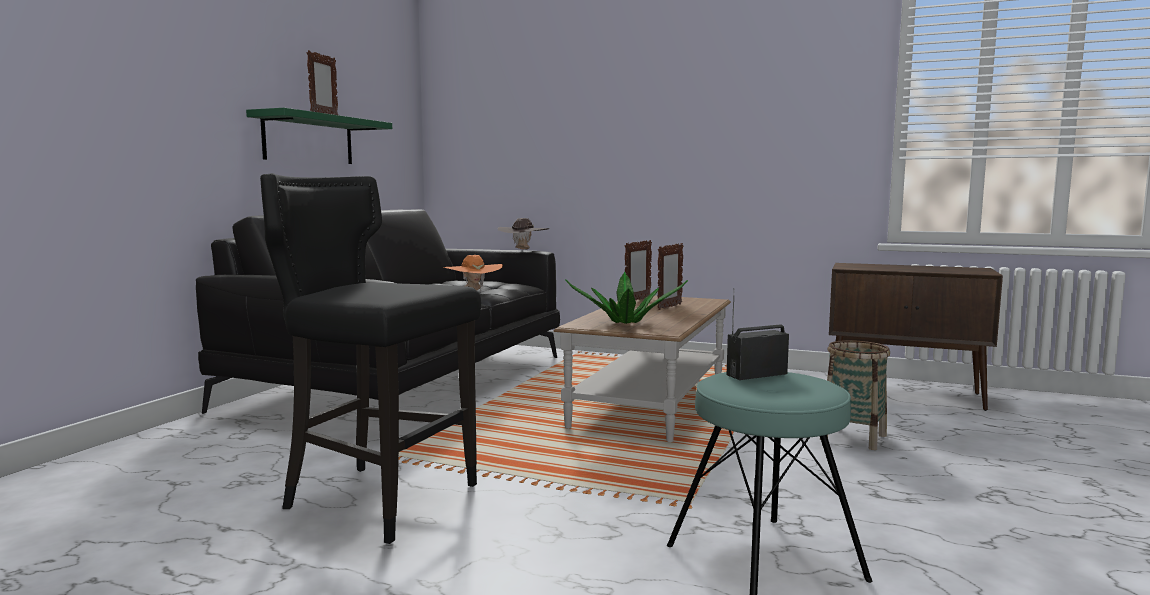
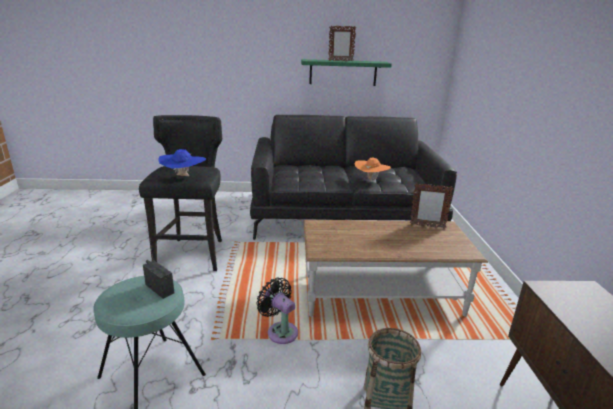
camera: 65 degrees right, 15 degrees up
brown hat [498,218,549,250] -> none
potted plant [565,272,688,324] -> none
picture frame [658,243,684,310] -> none
none -> blue hat [158,149,206,176]
none -> black fan [256,278,298,344]

